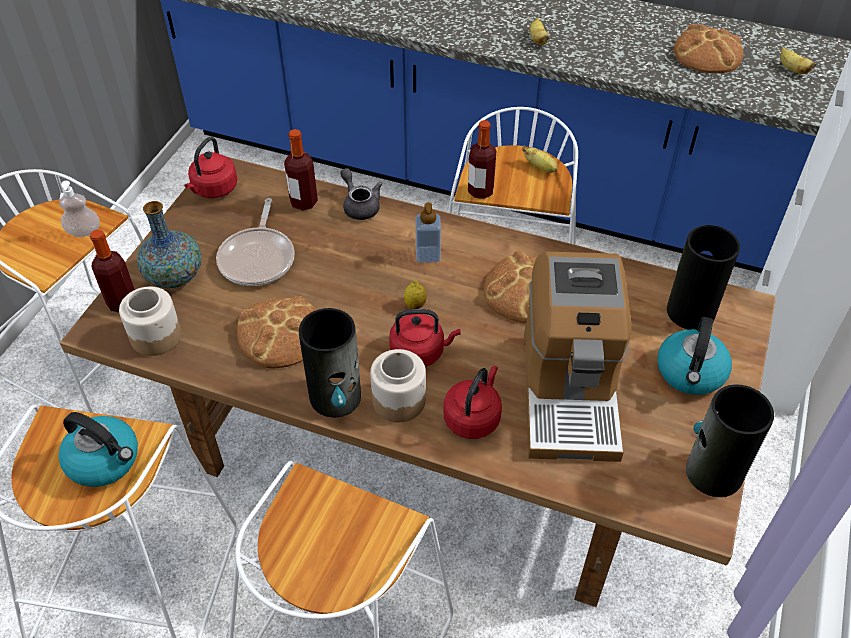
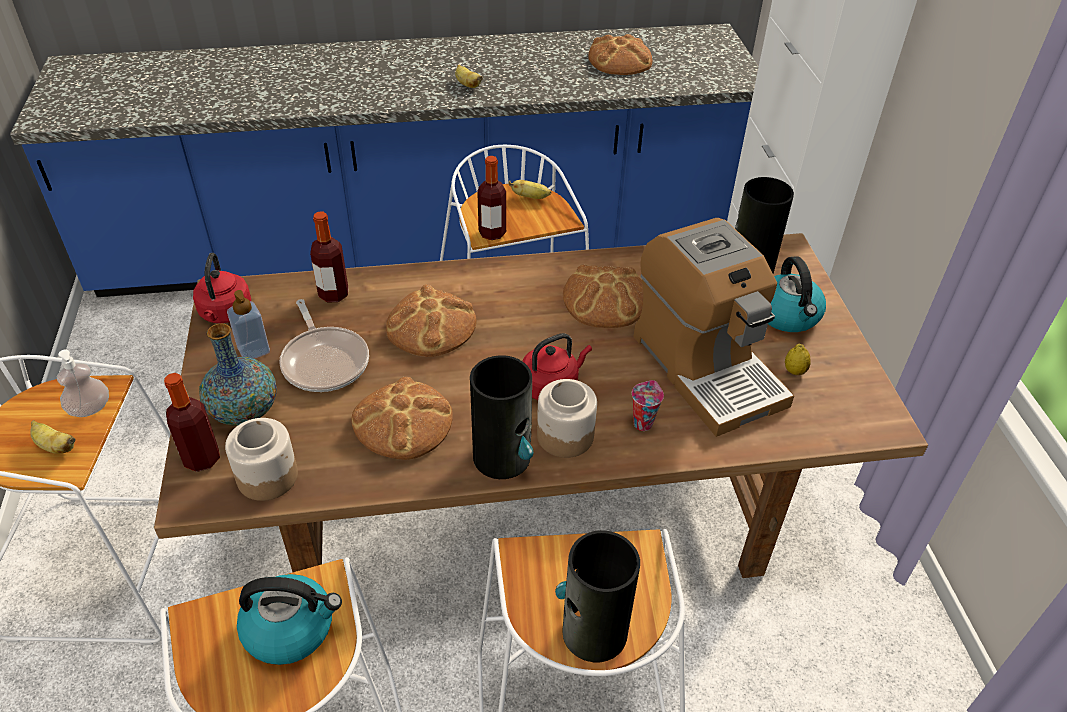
camera: 30 degrees left, 5 degrees down
grey teapot [341,168,382,220] -> none
lemon [404,280,426,309] -> lemon moved to [785,344,811,375]
soap dispenser [415,202,441,263] -> soap dispenser moved to [227,290,270,359]
red kettle [444,366,502,439] -> cup [632,380,664,431]
vase [686,385,774,497] -> vase moved to [555,530,640,662]
banana [780,47,817,74] -> banana moved to [30,420,76,454]
none -> bread [386,284,477,357]

